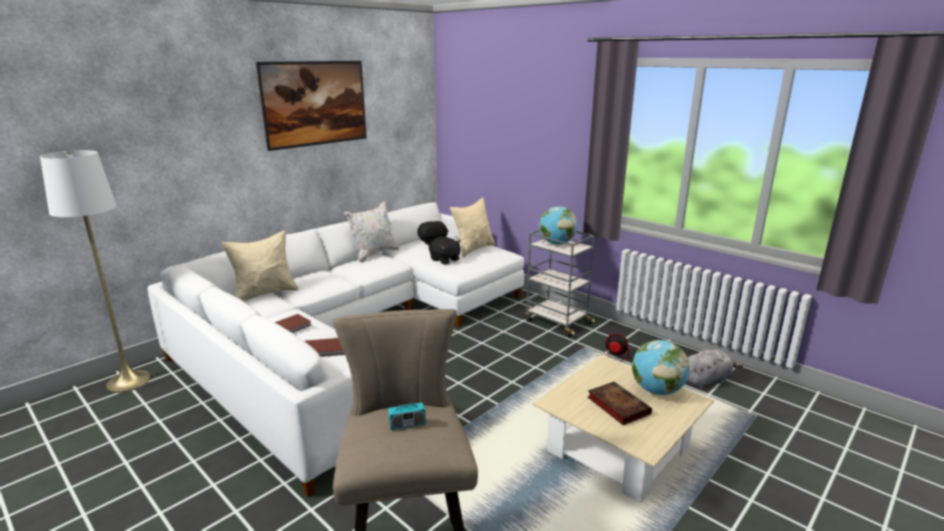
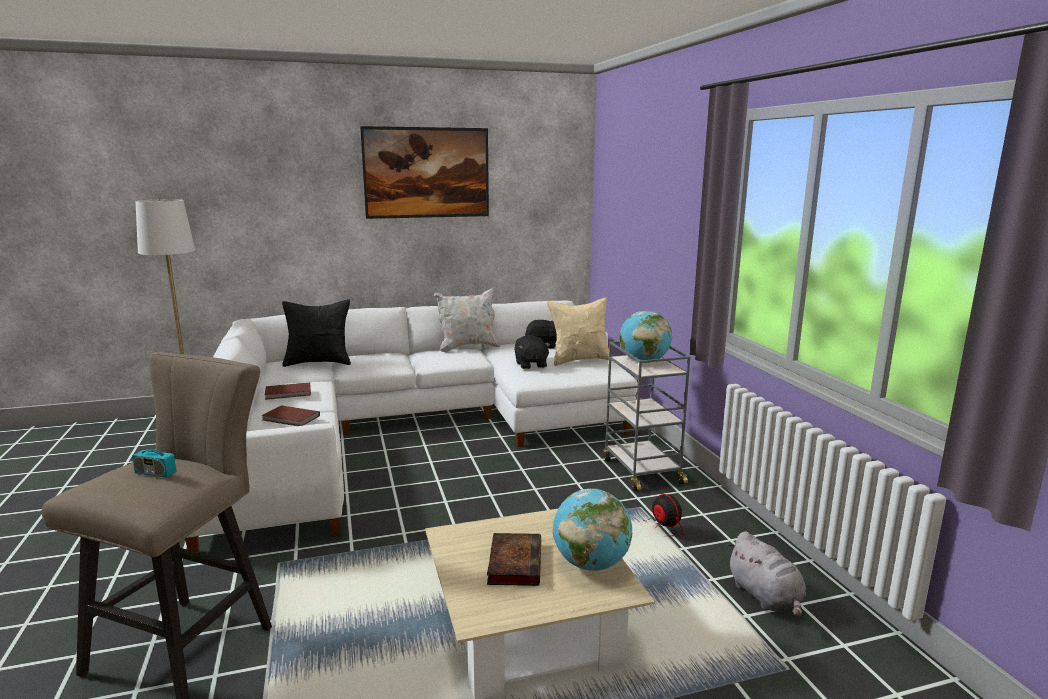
camera: 30 degrees right, 5 degrees down
beige pillow [221,230,299,302] -> black pillow [282,300,351,367]
grey plush toy [687,349,743,389] -> grey plush toy turned 60 degrees clockwise [727,531,806,618]

